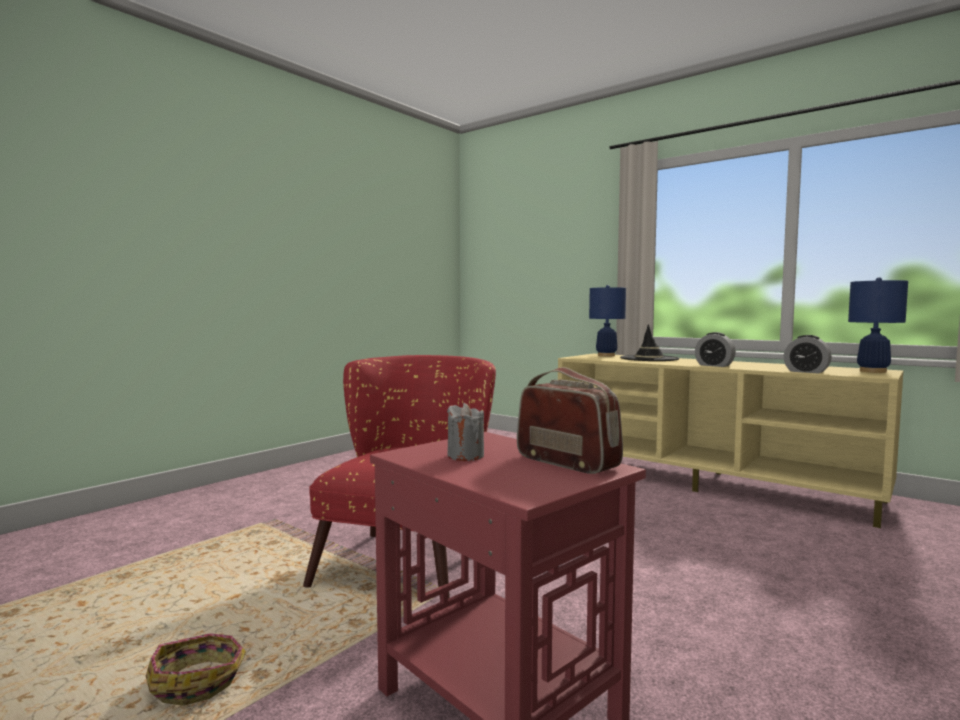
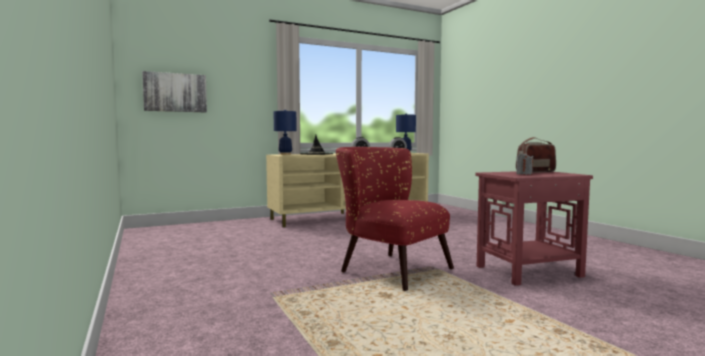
camera: 65 degrees left, 0 degrees up
basket [146,633,246,706] -> none
none -> picture [142,71,207,112]

